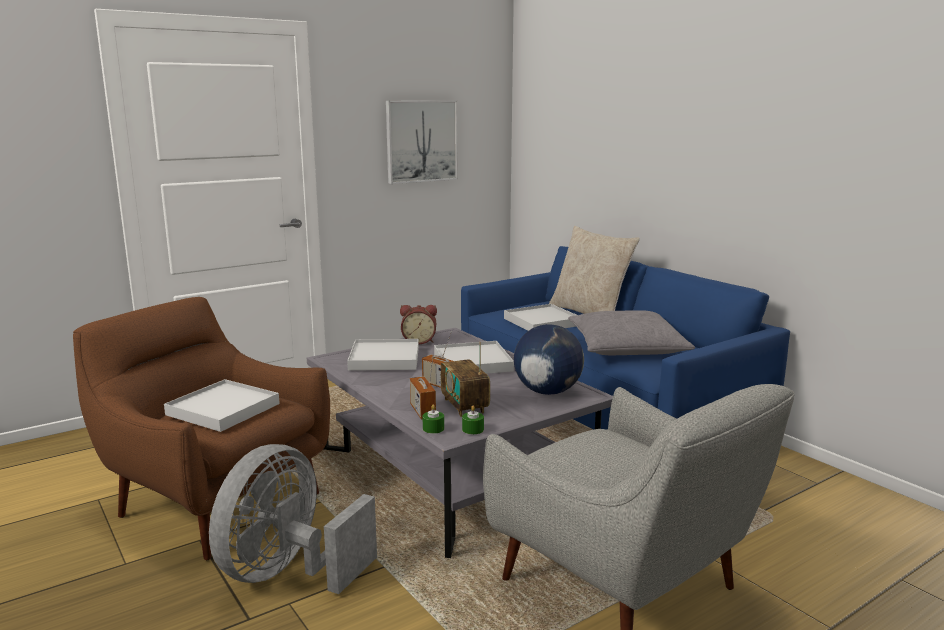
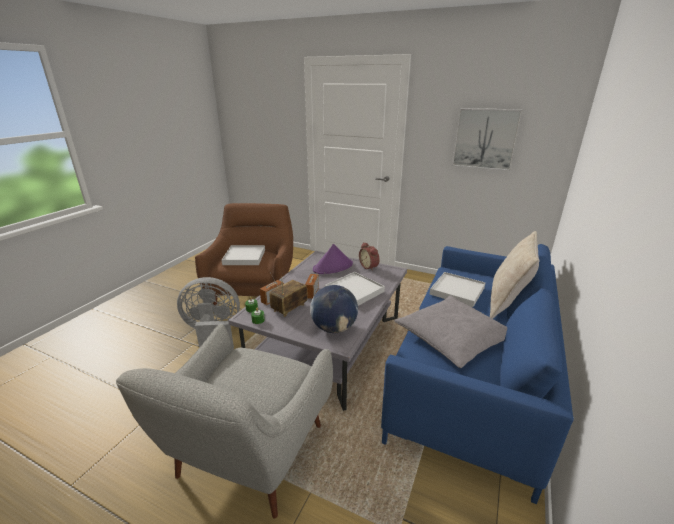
camera: 60 degrees right, 10 degrees up
white tray [347,339,419,371] -> purple hat [313,244,353,274]

